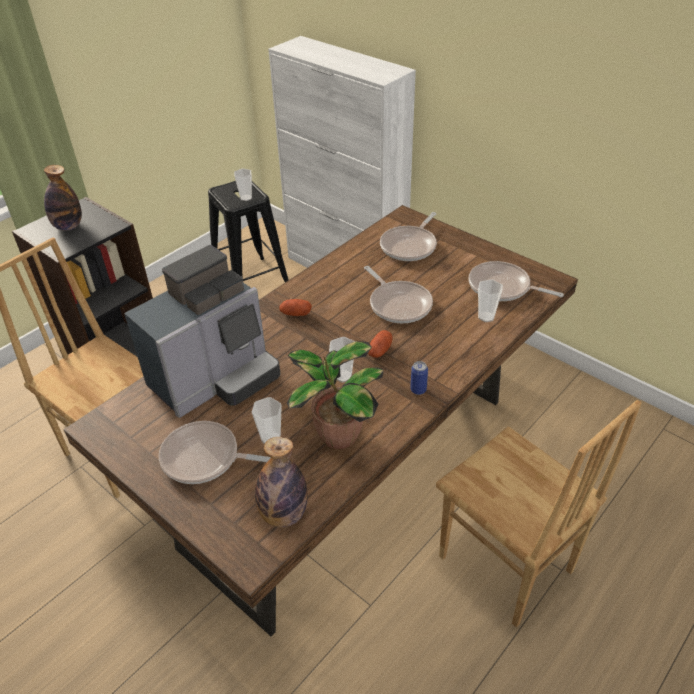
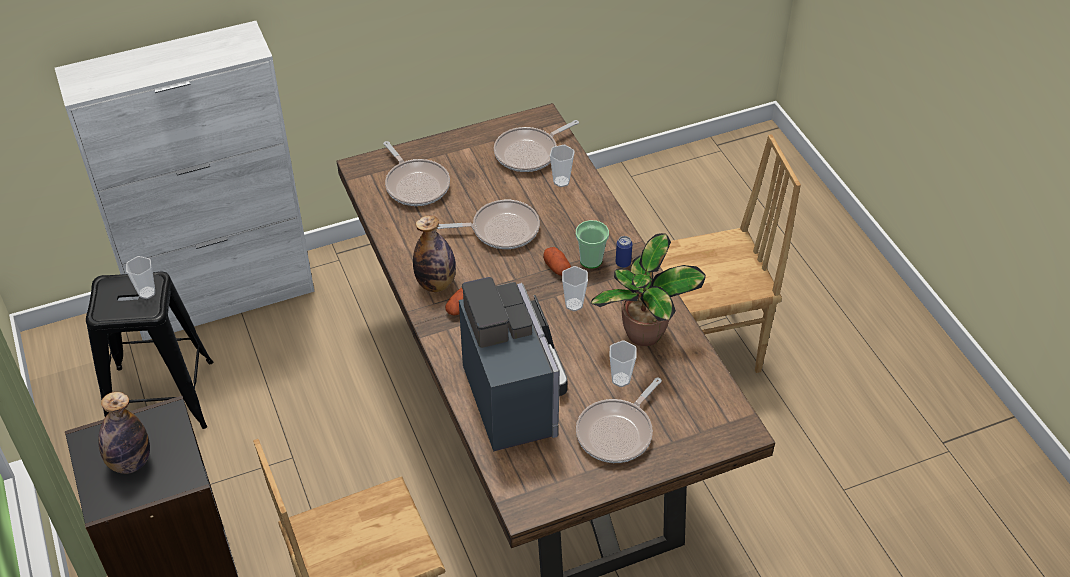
camera: 65 degrees left, 5 degrees up
bottle [255,437,308,527] -> bottle moved to [413,215,456,292]
none -> cup [576,220,609,268]

